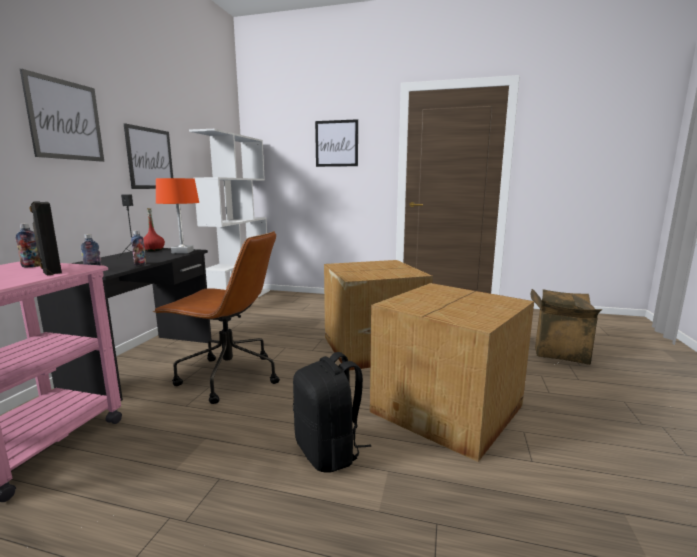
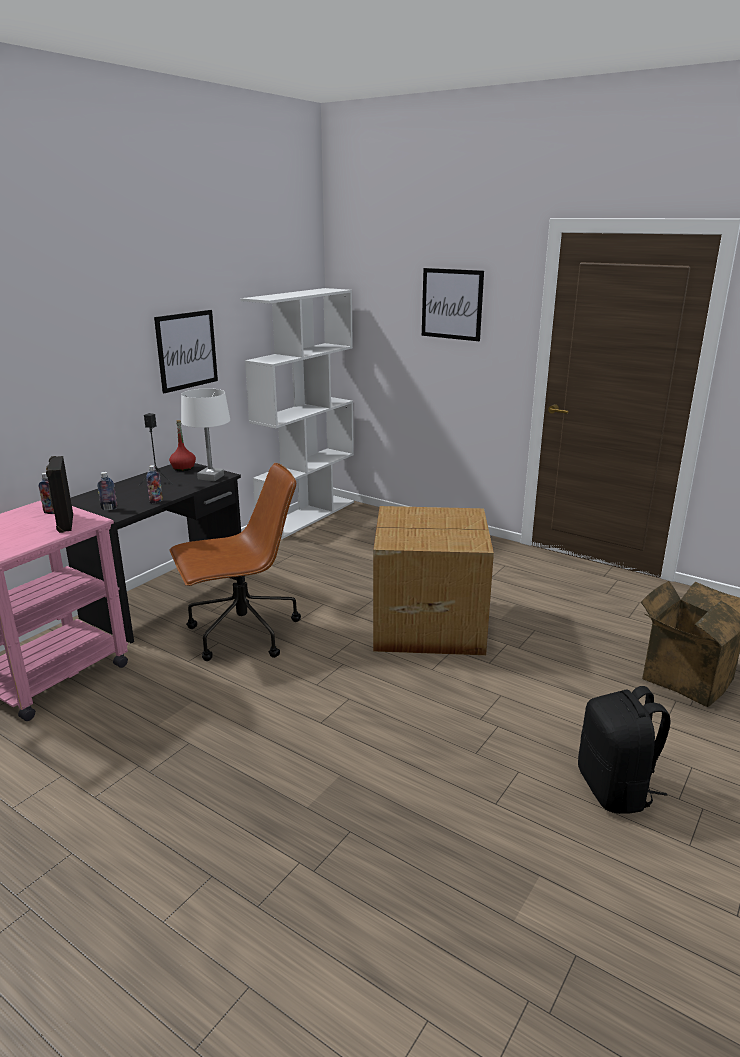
camera: 20 degrees right, 10 degrees up
picture [20,69,104,162] -> none
brown office chair [153,231,280,404] -> brown office chair turned 60 degrees counterclockwise [170,463,301,661]
orange table lamp [156,178,199,253] -> white table lamp [181,388,230,481]
black backpack [293,352,371,473] -> black backpack moved to [578,686,671,814]
cardboard box [370,283,534,462] -> none

